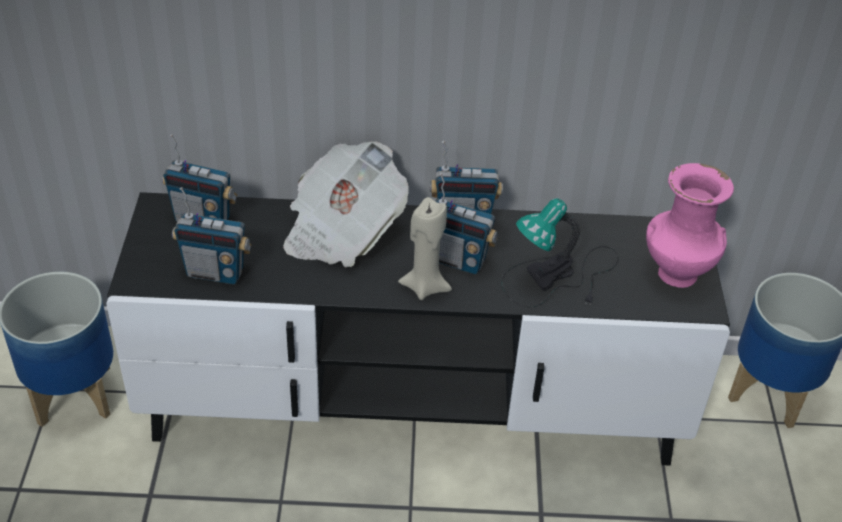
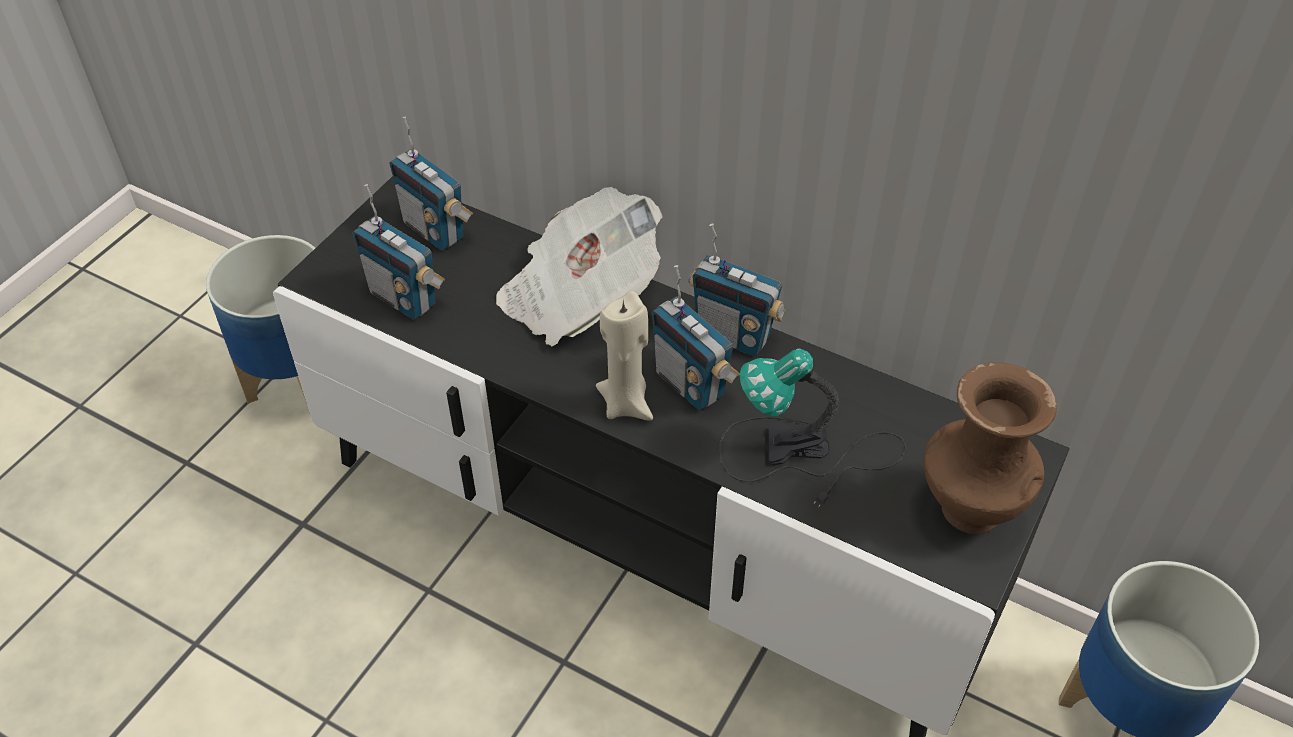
camera: 30 degrees right, 5 degrees up
pink vase [646,163,734,288] -> brown vase [924,362,1057,534]

